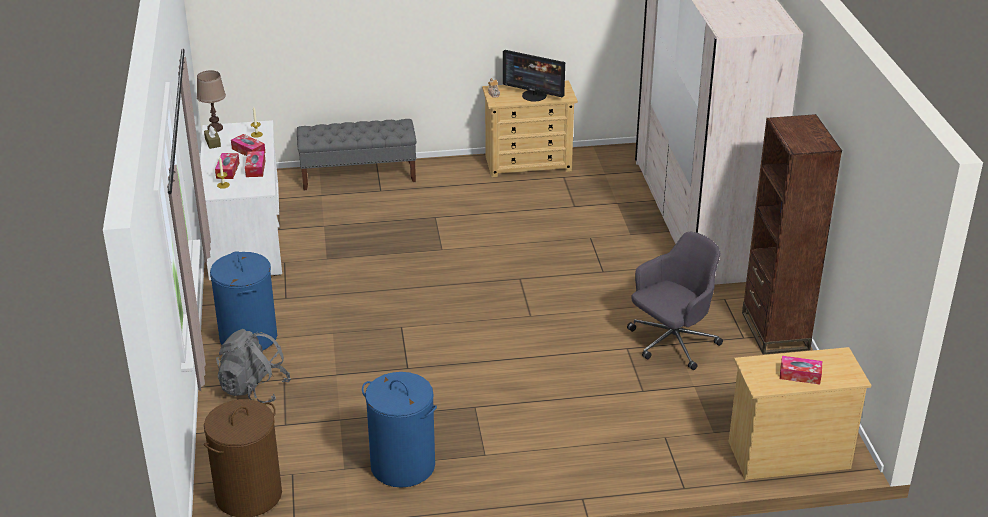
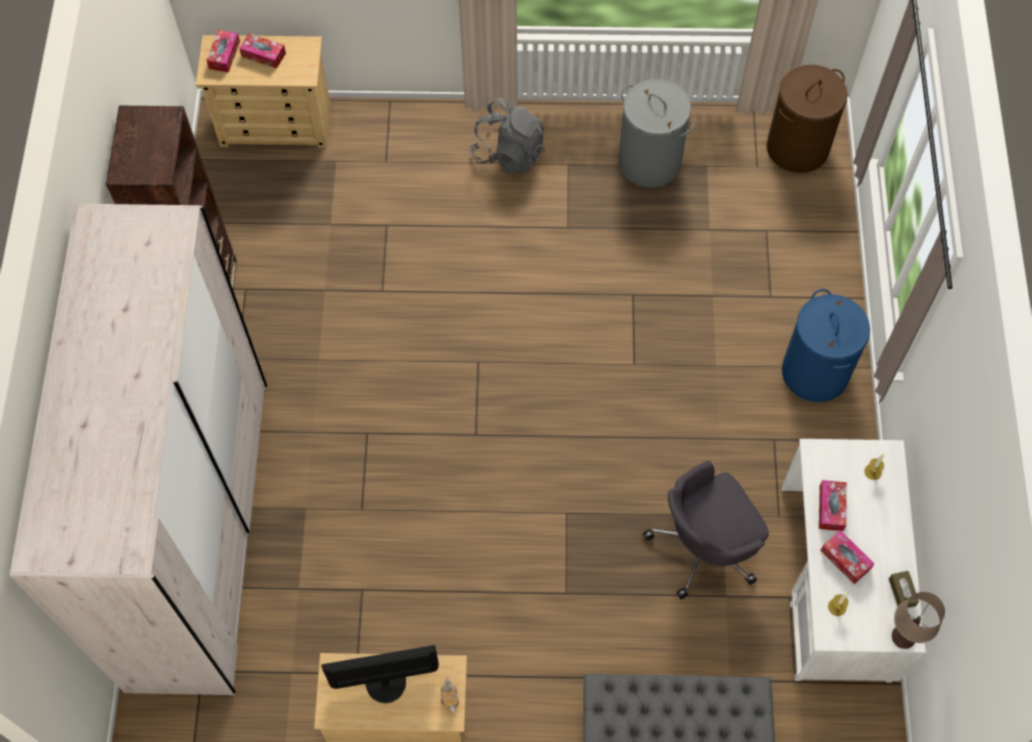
camera: 170 degrees left, 30 degrees up
tissue box [215,153,240,179] -> tissue box moved to [206,30,240,72]
grey backpack [216,329,291,404] -> grey backpack moved to [470,98,545,174]
blue laundry basket [362,372,437,488] -> grey laundry basket [618,79,694,187]
monitor [503,50,565,102] -> monitor turned 45 degrees counterclockwise [322,645,439,703]
grey office chair [627,232,723,370] -> grey office chair moved to [643,461,769,599]

